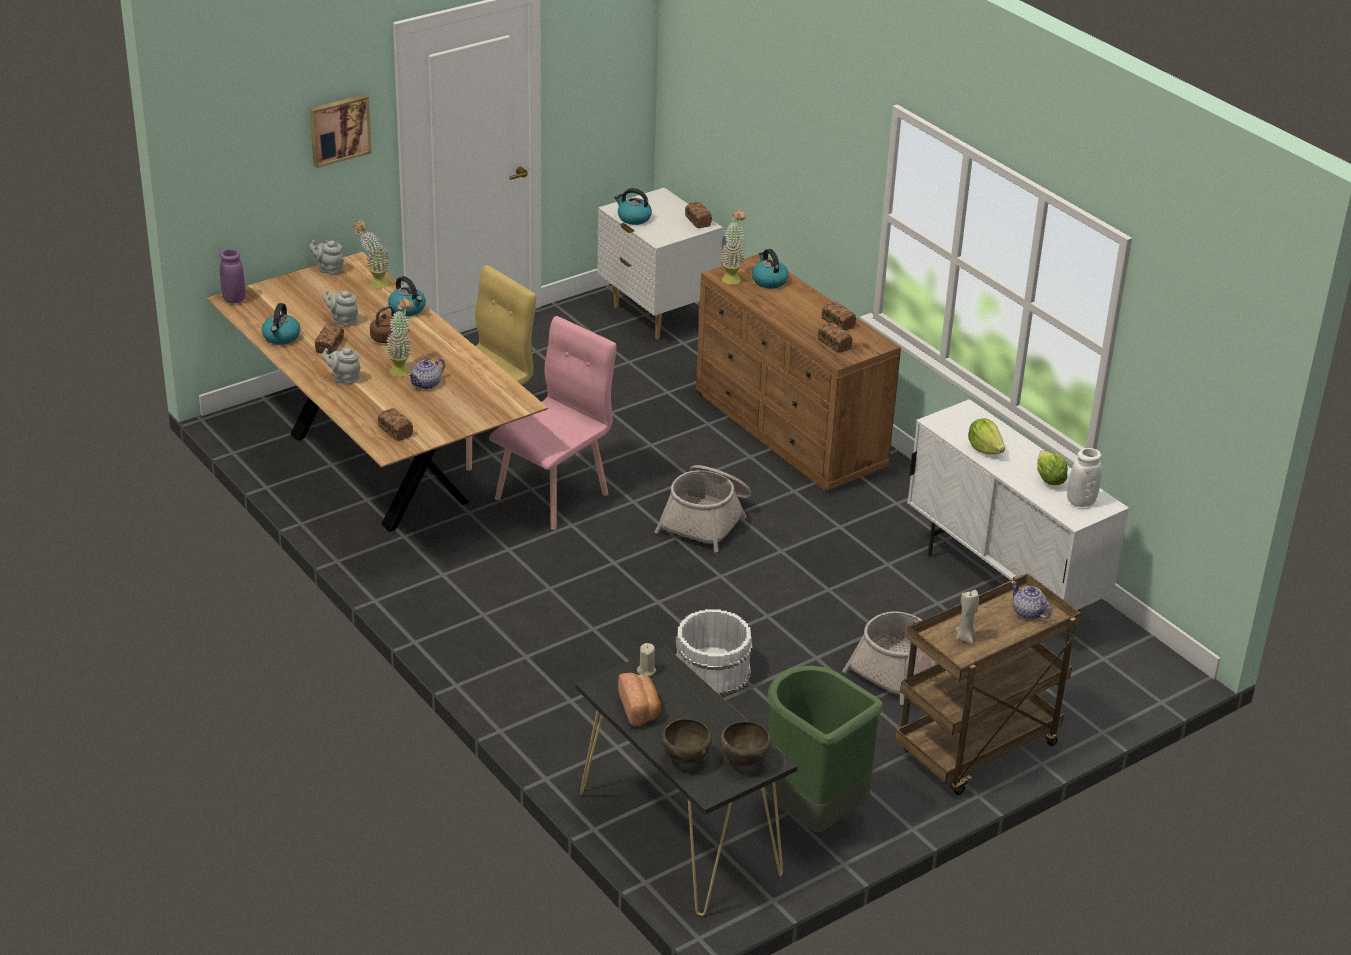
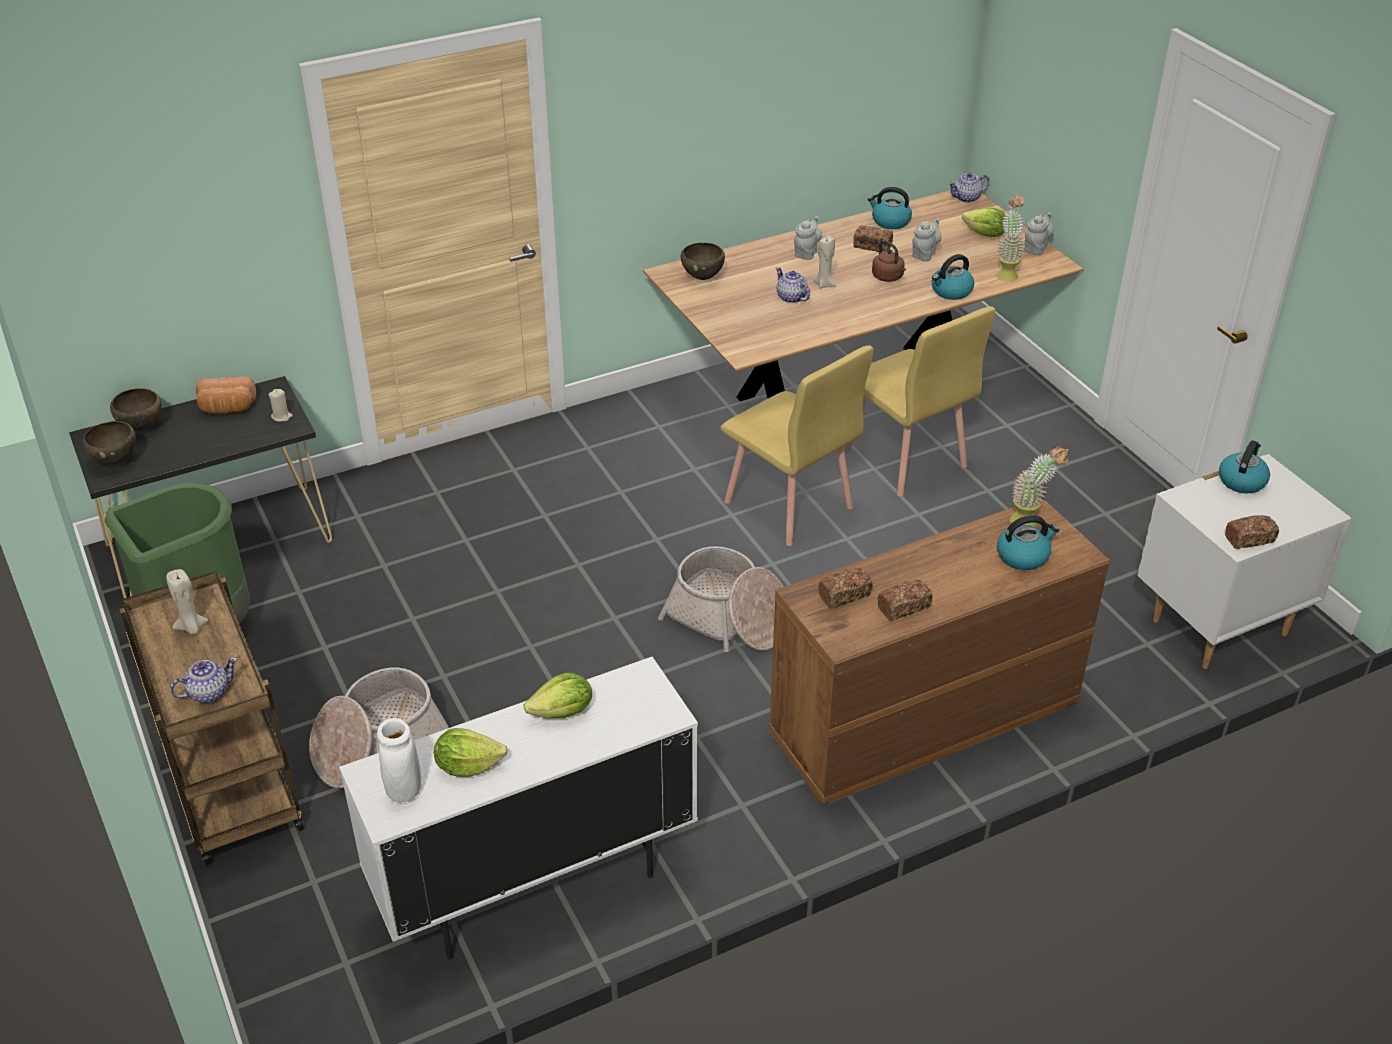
camera: 100 degrees right, 5 degrees up
purple vase [220,249,245,304] -> teapot [948,173,989,203]
picture [310,94,372,168] -> none
bread [378,408,413,441] -> brown bowl [681,242,725,280]
potted plant [385,297,413,377] -> beige candle [812,235,836,289]
pink chair [489,316,616,530] -> yellow chair [720,345,874,546]
white bucket [675,609,752,697] -> none
none -> lettuce [962,207,1006,237]

